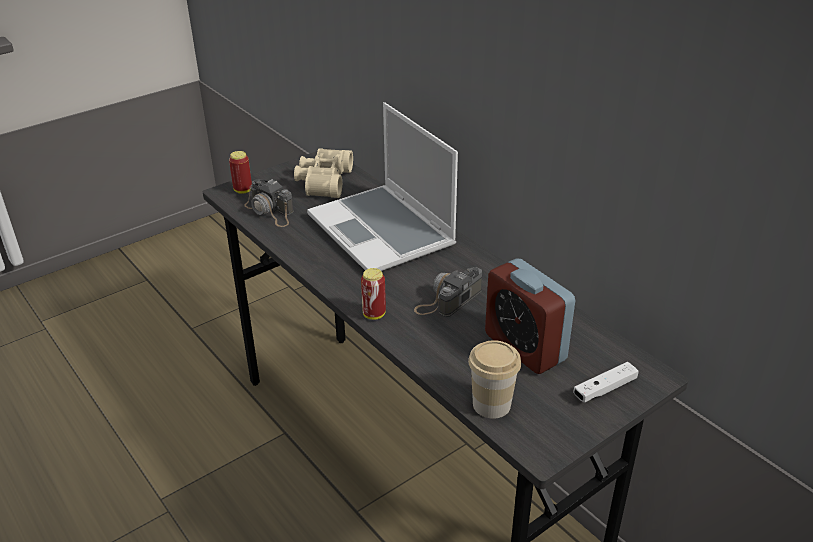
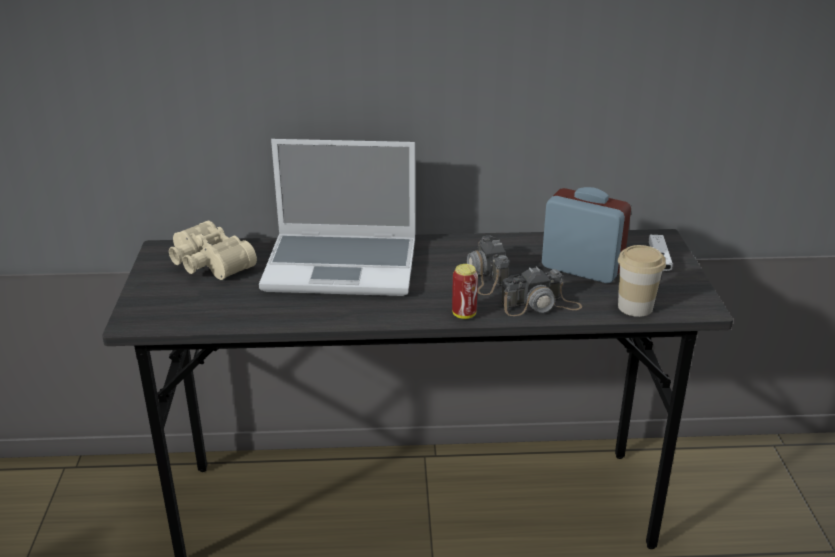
camera: 55 degrees left, 5 degrees down
can [229,151,252,194] -> none
camera [244,179,294,227] -> camera moved to [501,266,582,316]
alarm clock [485,258,575,374] -> alarm clock turned 150 degrees counterclockwise [542,187,631,283]

